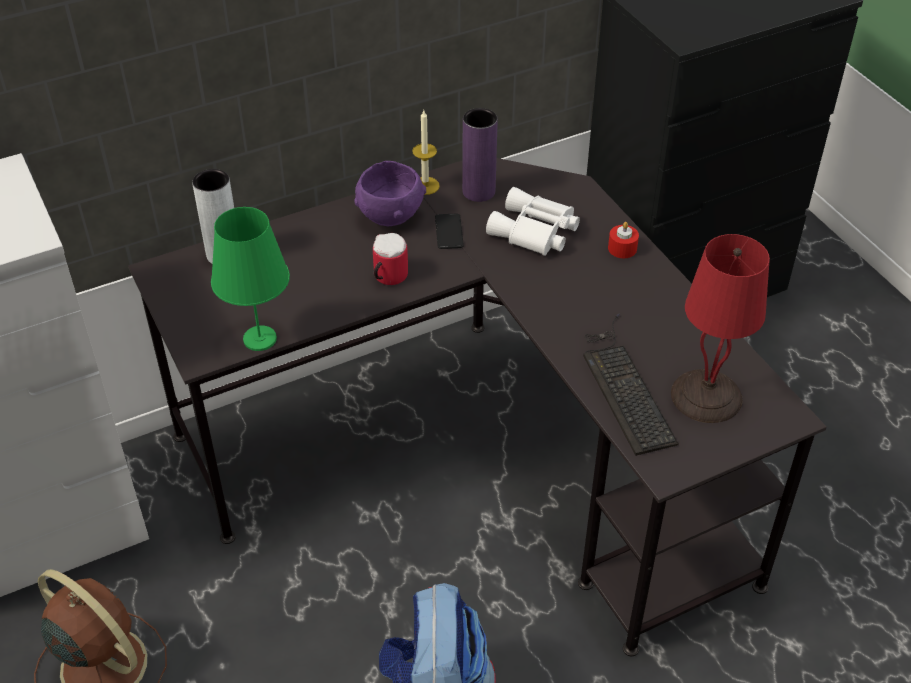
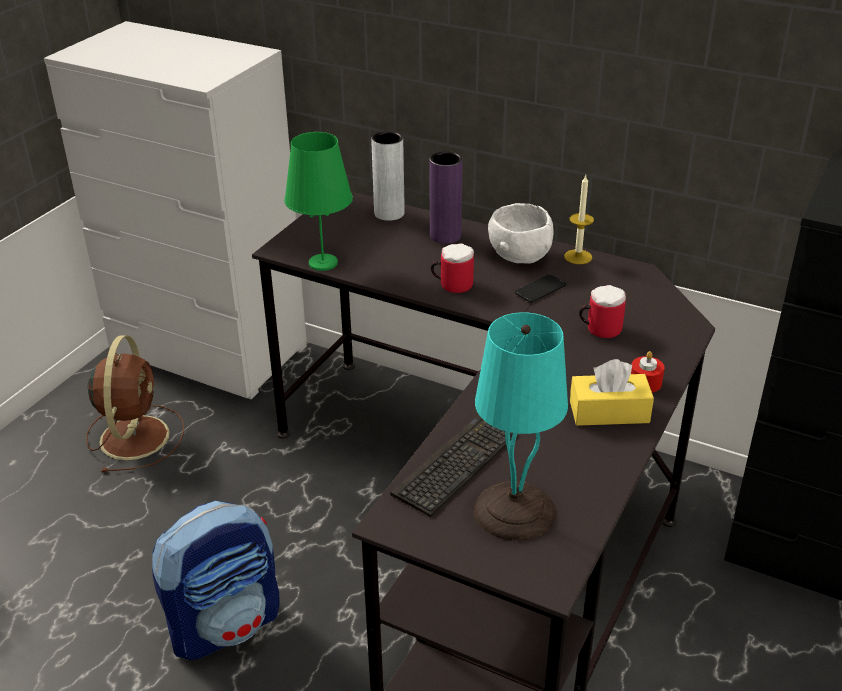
camera: 55 degrees right, 10 degrees down
purple bowl [354,161,426,226] -> white bowl [488,203,554,264]
purple vase [462,108,498,202] -> purple vase moved to [429,151,463,244]
white binoculars [486,187,580,256] -> mug [579,285,626,338]
red table lamp [671,234,770,423] -> turquoise table lamp [474,312,568,541]
none -> yellow tissue box [570,359,654,426]

